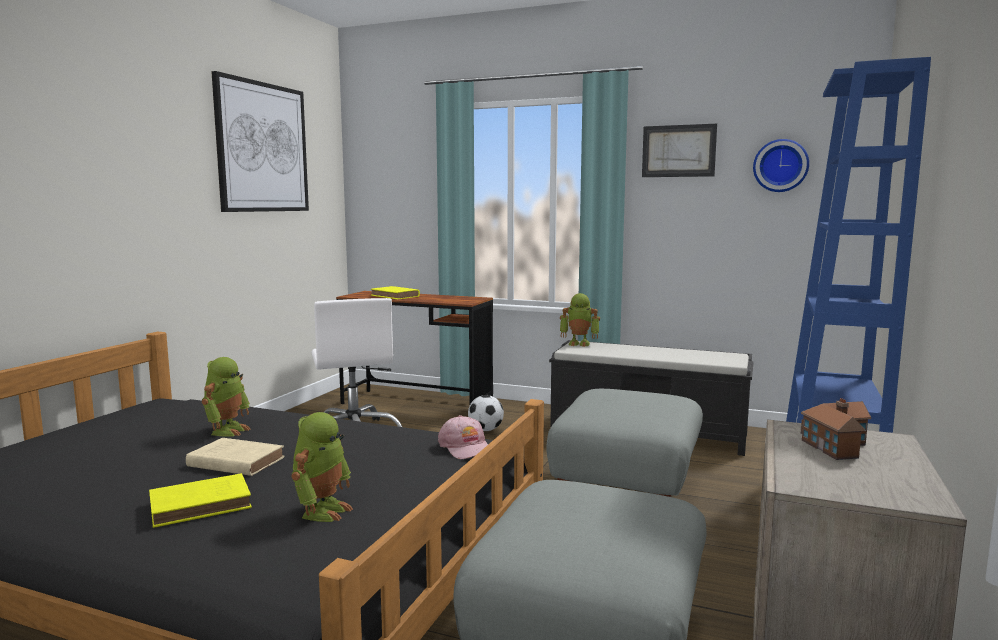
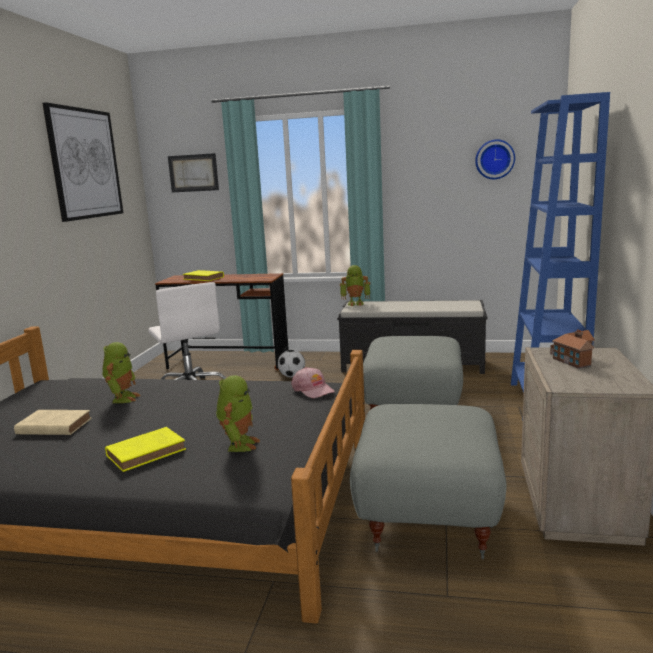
camera: 10 degrees left, 5 degrees up
beige book [186,438,285,476] -> beige book moved to [14,410,91,435]
picture [642,124,717,177] -> picture moved to [168,153,219,193]

